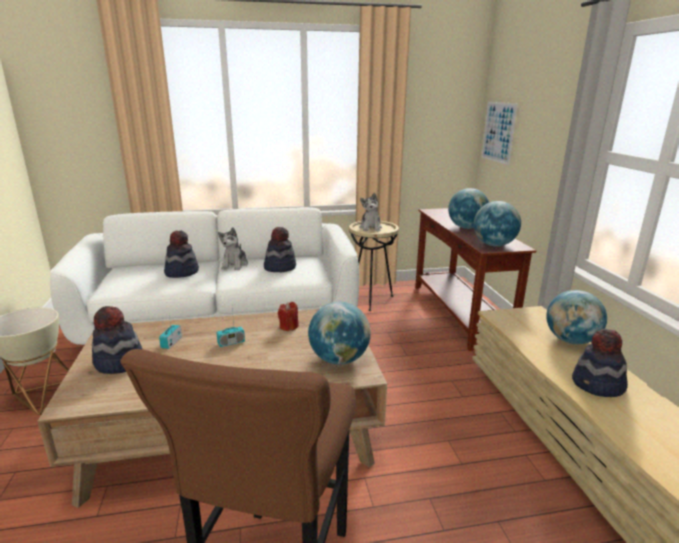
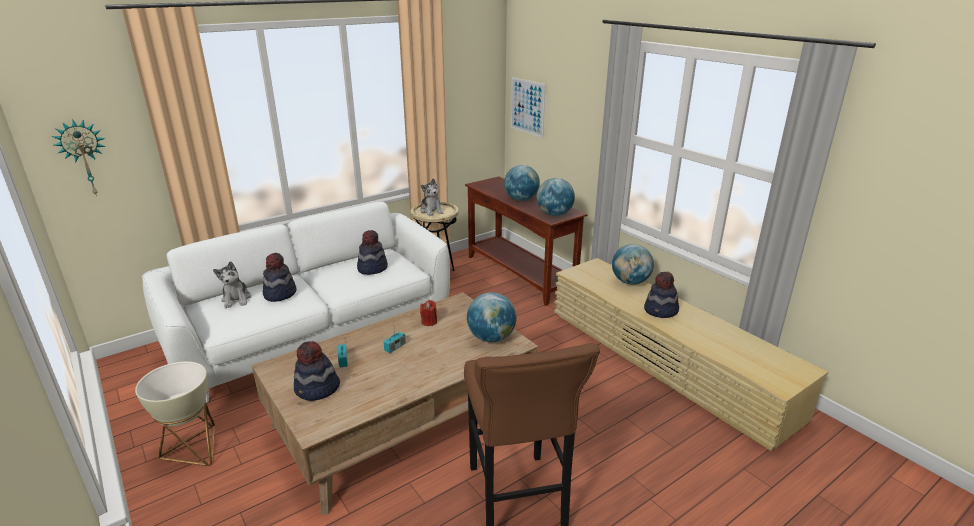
camera: 25 degrees left, 5 degrees up
plush toy [218,227,248,270] -> plush toy moved to [213,261,251,308]
none -> wall clock [52,119,105,197]

